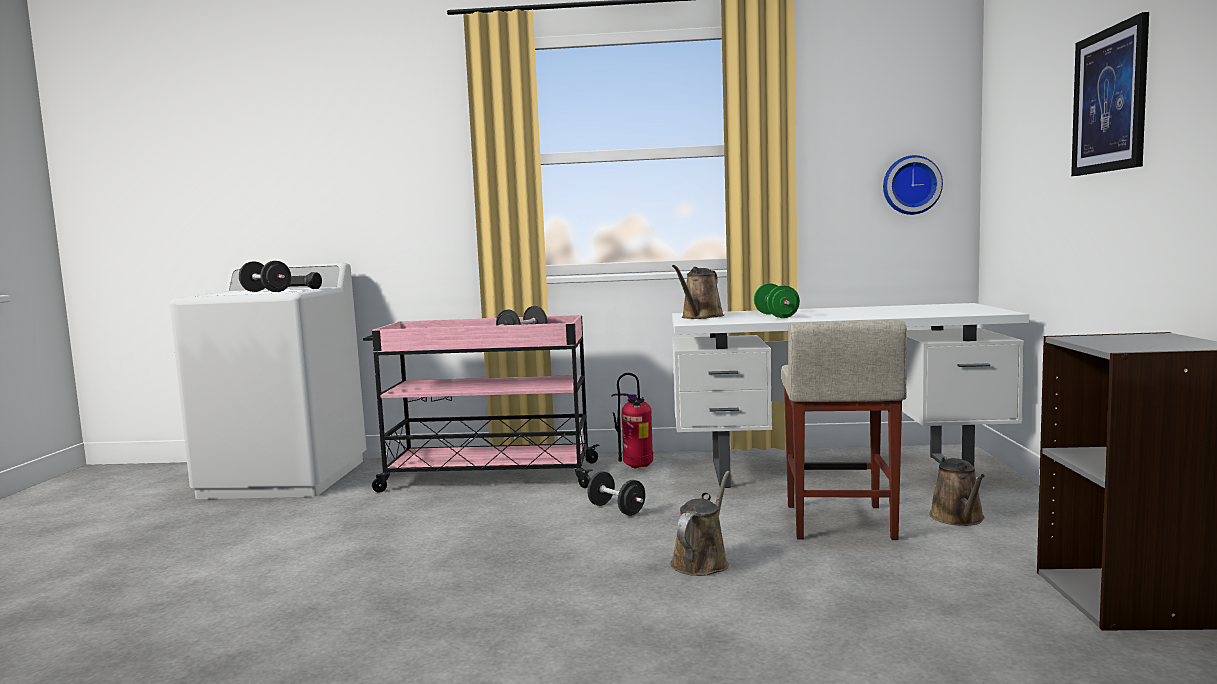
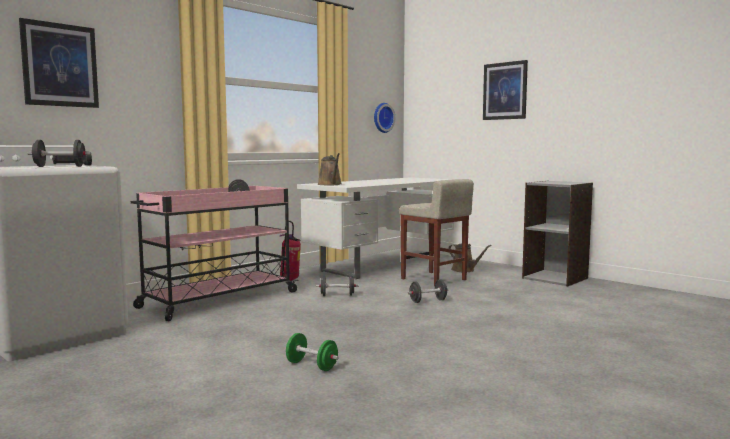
camera: 50 degrees left, 0 degrees up
brown watering can [671,471,730,576] -> black dumbbell [407,279,449,303]
green dumbbell [754,283,800,318] -> green dumbbell moved to [286,333,339,371]
none -> picture [19,18,99,108]

